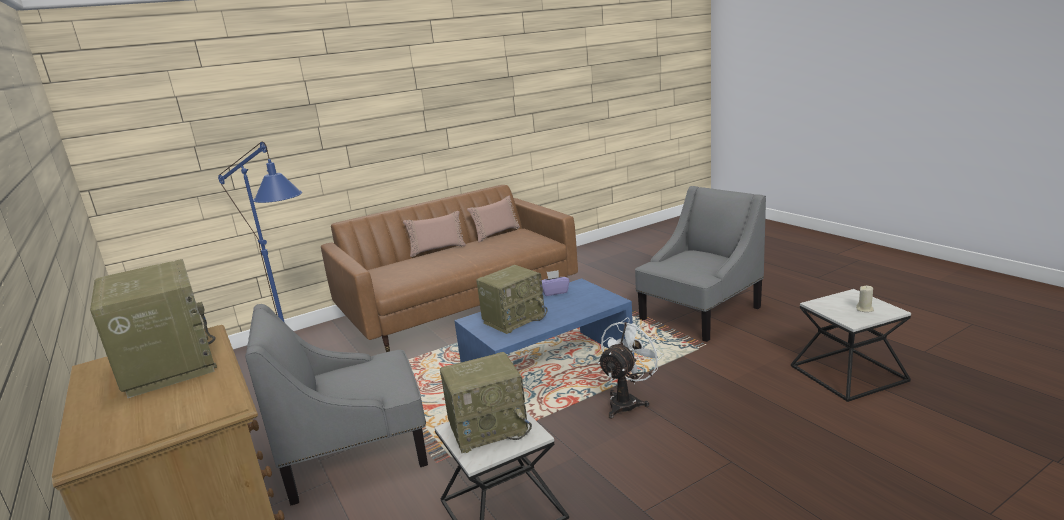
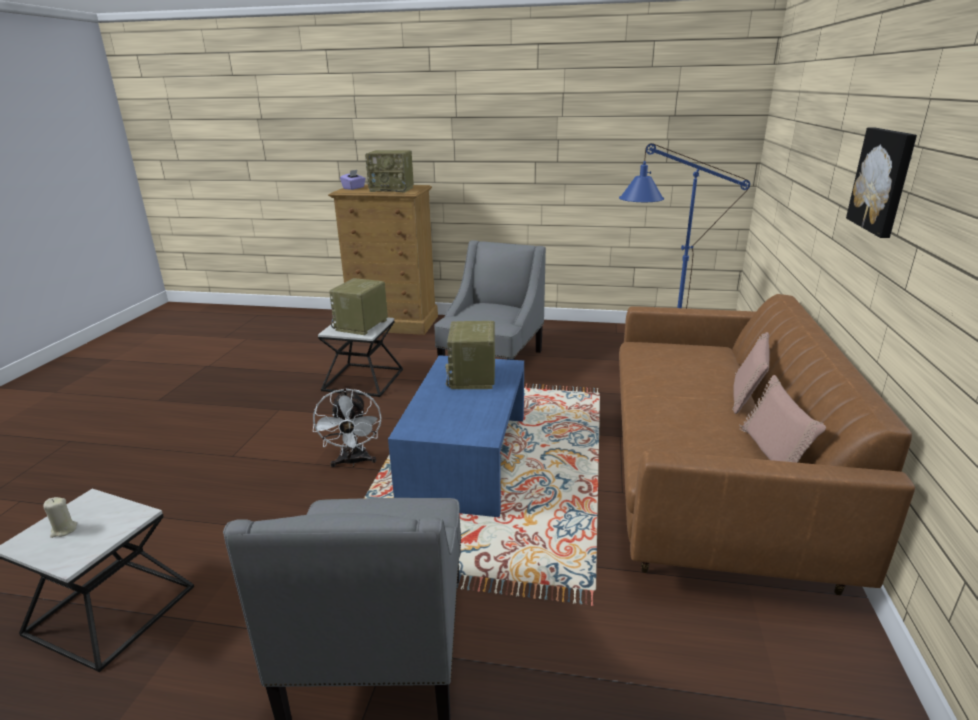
camera: 130 degrees right, 5 degrees up
purple tissue box [540,270,570,296] -> purple tissue box moved to [340,170,366,190]
none -> picture [846,128,917,238]

